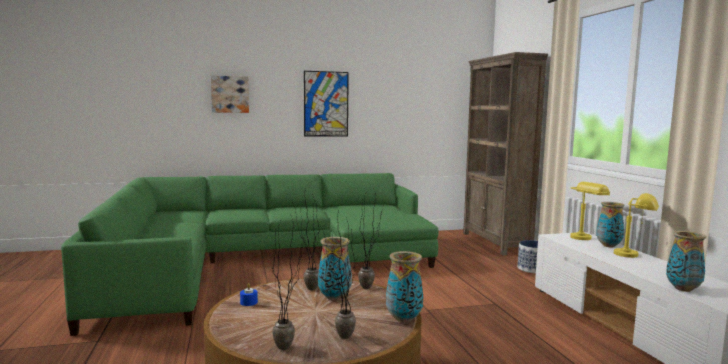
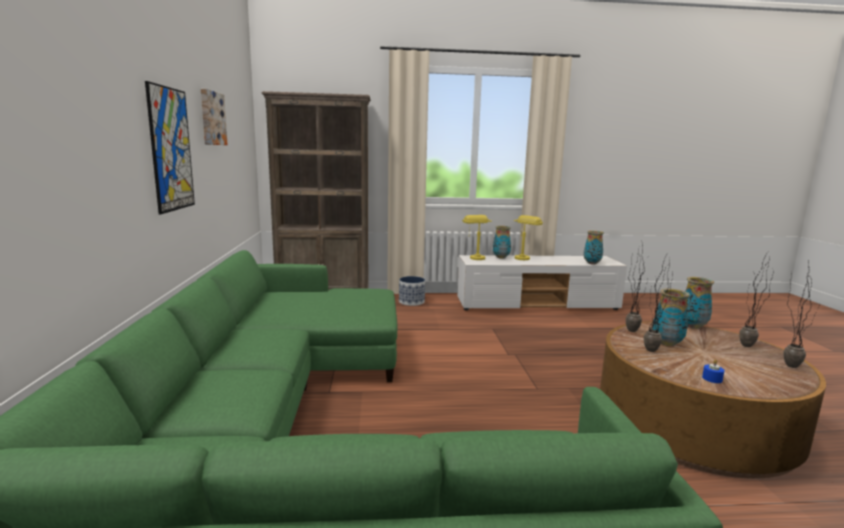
camera: 80 degrees left, 5 degrees up
picture [211,75,249,113] -> picture moved to [200,89,228,145]

